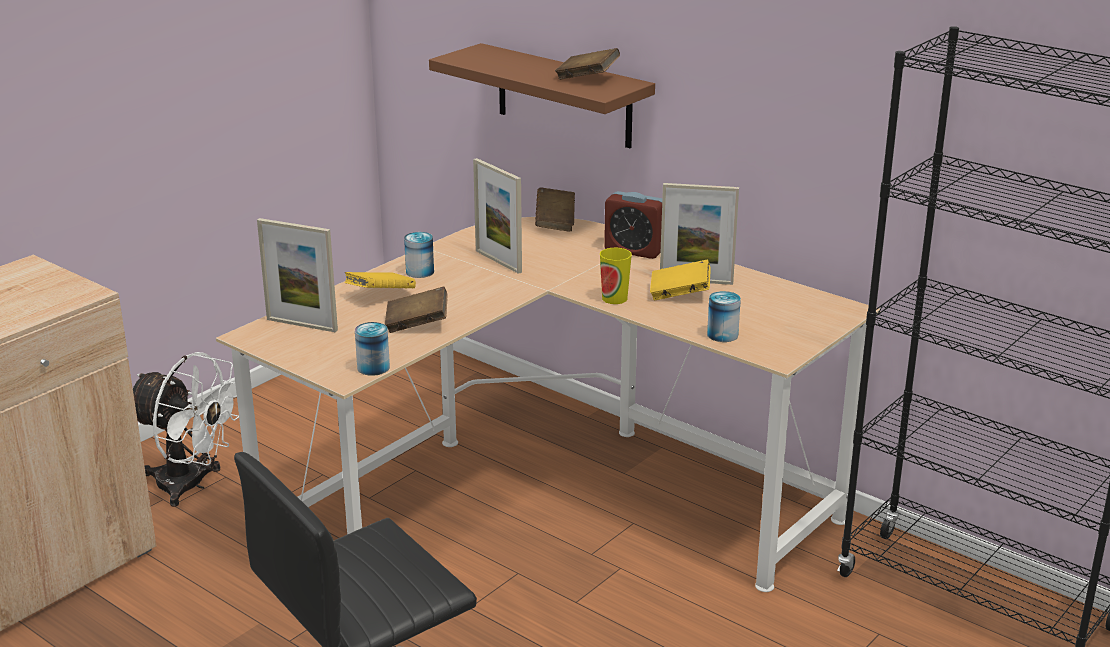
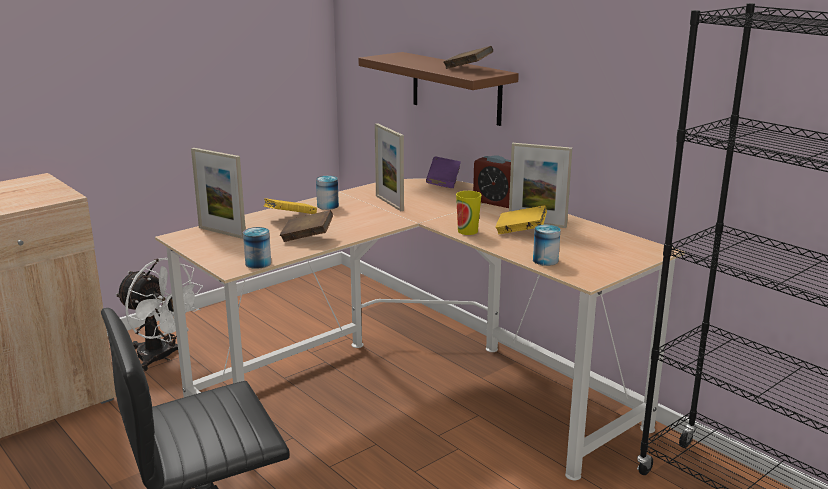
camera: 10 degrees right, 5 degrees down
brown book [535,188,575,231] -> purple book [426,157,461,188]

